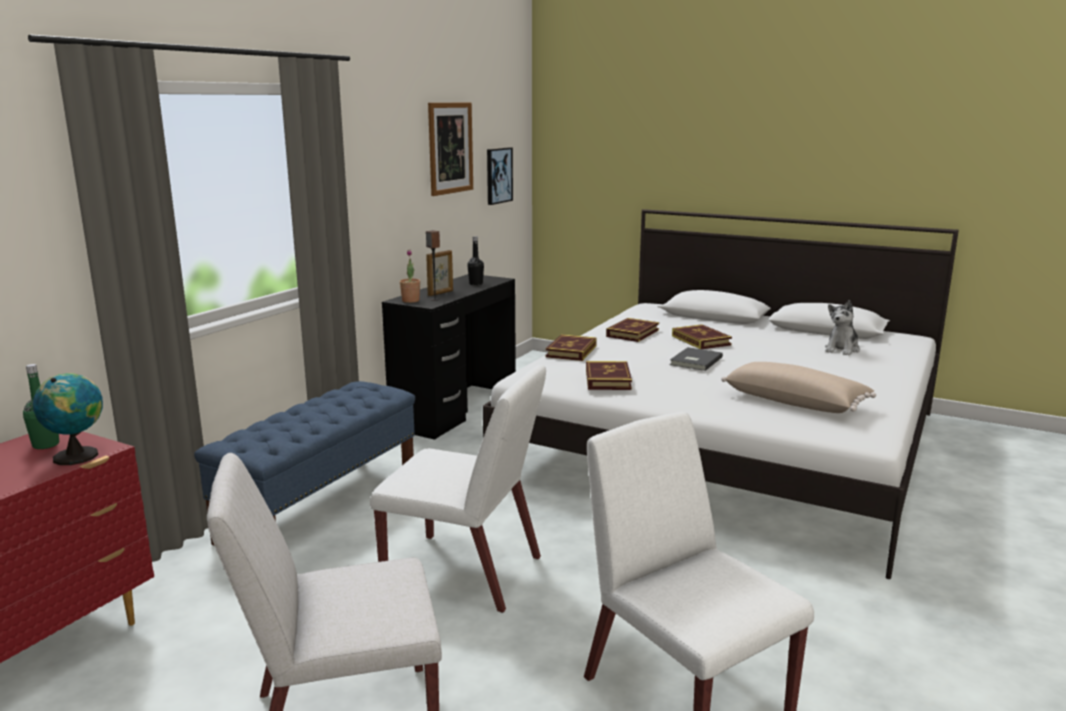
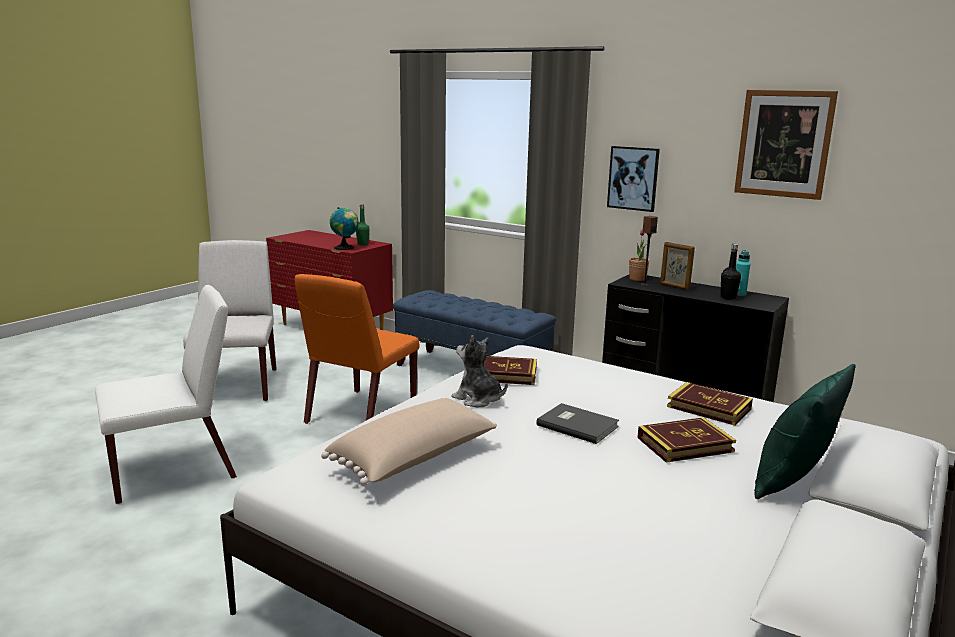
camera: 95 degrees right, 0 degrees up
white chair [370,365,546,613] -> orange chair [295,274,420,424]
picture [487,147,513,205] -> picture moved to [607,146,660,212]
book [546,334,597,361] -> none
plush toy [825,300,860,356] -> plush toy moved to [451,335,507,407]
none -> turquoise bottle [736,250,750,296]
none -> green pillow [754,364,855,499]

